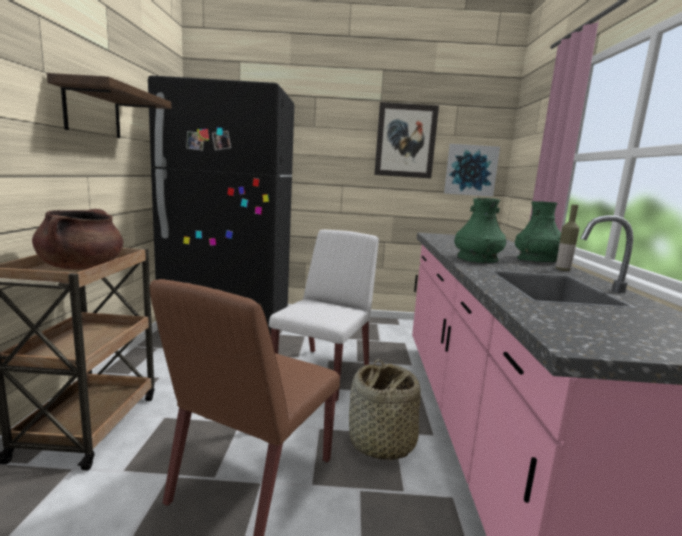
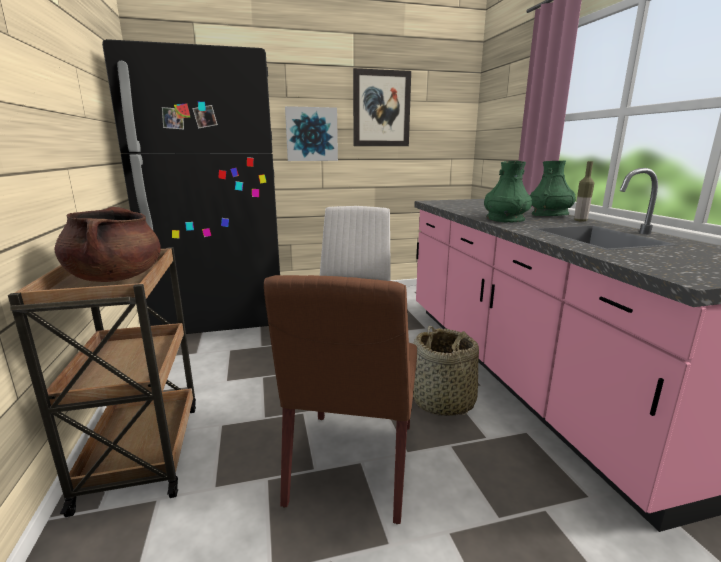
camera: 15 degrees left, 5 degrees up
shelf [47,73,171,138] -> none
picture [444,144,500,197] -> picture moved to [285,106,338,161]

